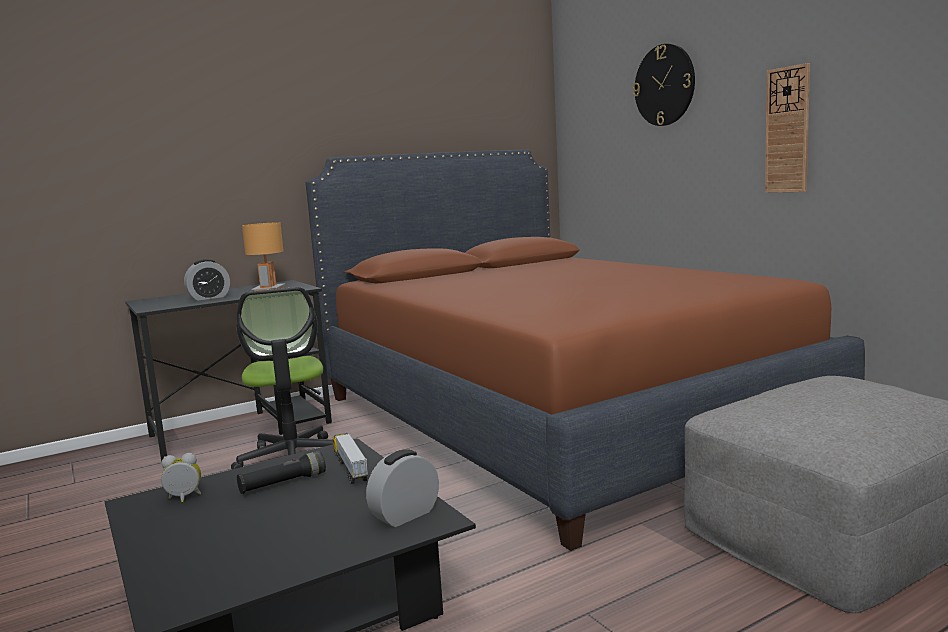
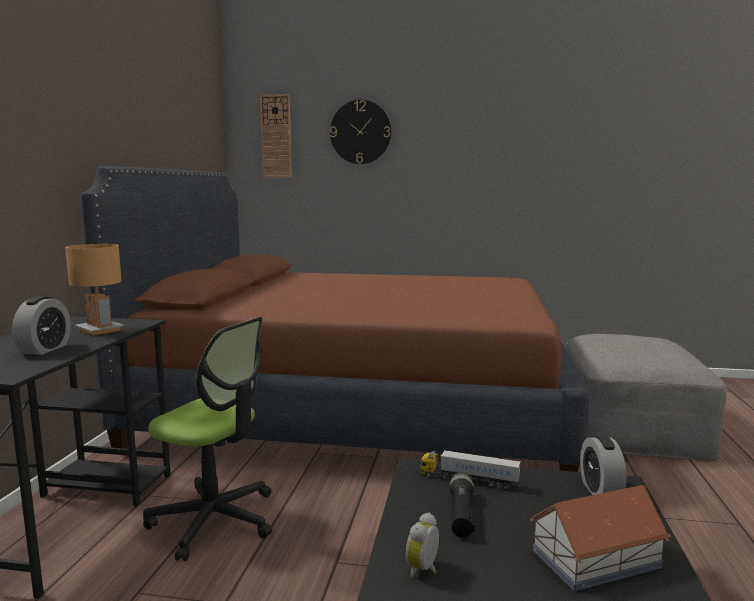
camera: 50 degrees left, 0 degrees up
wall clock [765,63,810,193] -> wall clock moved to [260,94,292,178]
none -> toy house [531,485,671,591]

